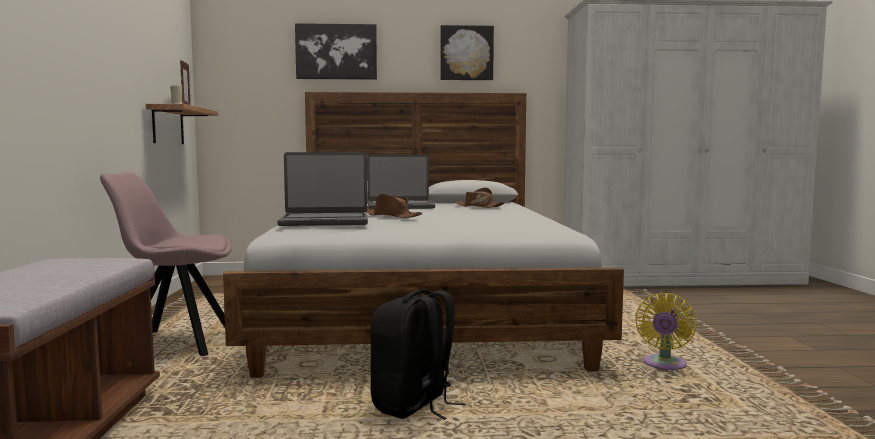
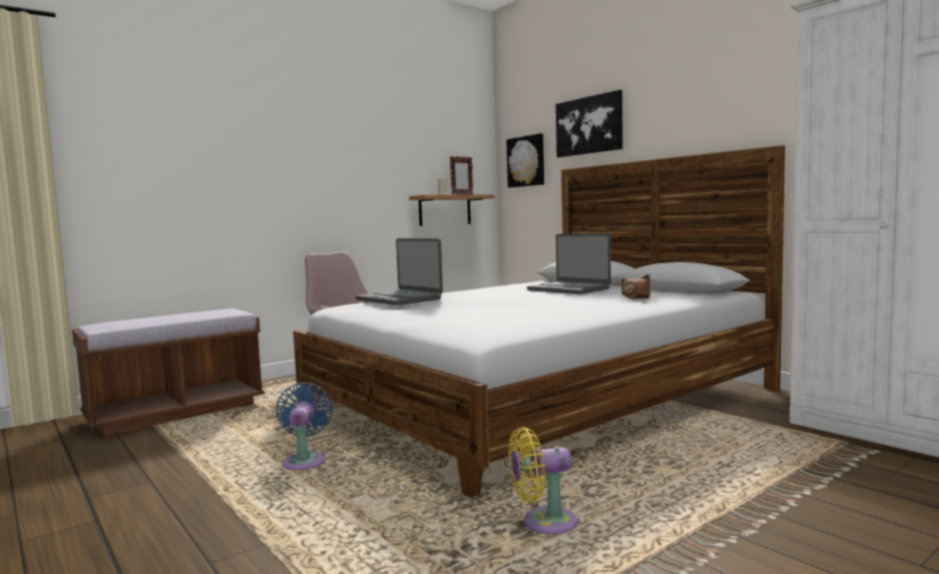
camera: 55 degrees right, 0 degrees up
brown hat [367,194,422,218] -> none
black backpack [371,290,466,420] -> blue fan [276,382,333,470]
picture [440,25,494,80] -> picture moved to [506,133,544,188]

